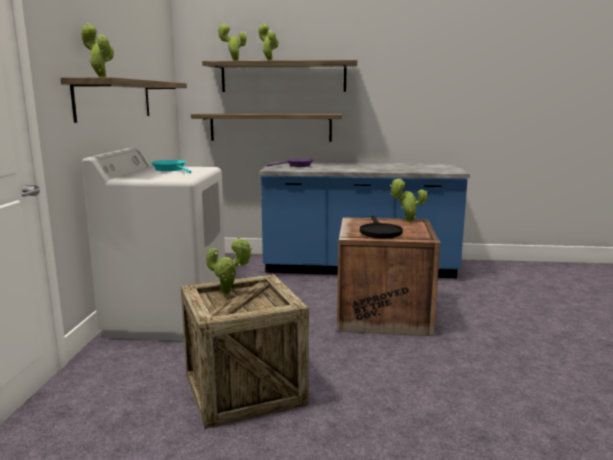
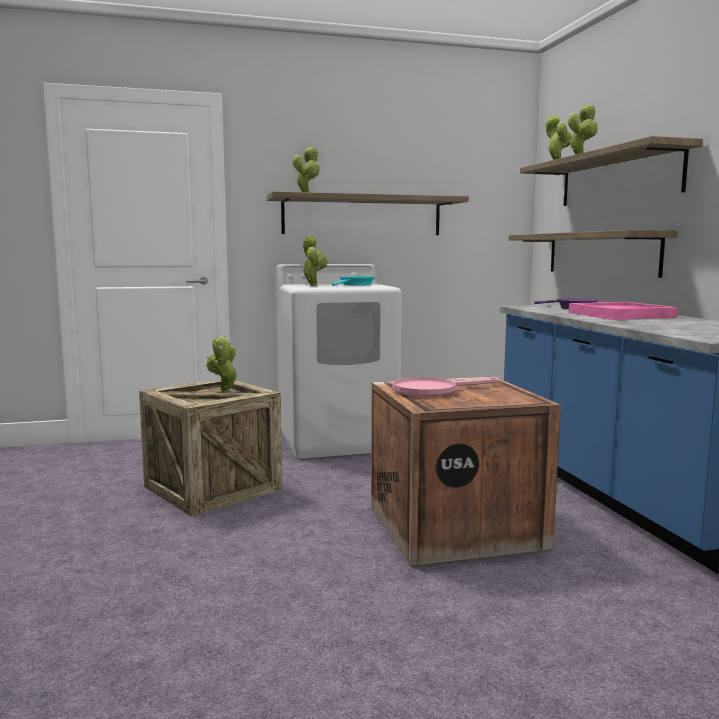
camera: 70 degrees right, 5 degrees down
black frying pan [360,216,403,238] -> pink frying pan [392,377,499,397]
potted plant [390,179,428,222] -> potted plant moved to [302,235,328,286]
none -> pink tray [569,302,678,320]

